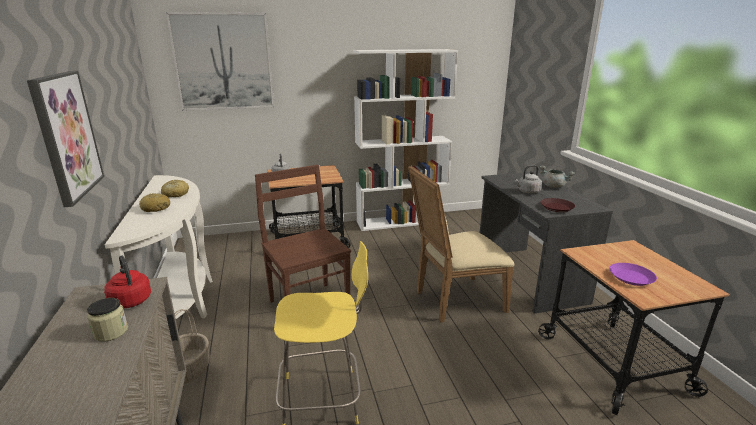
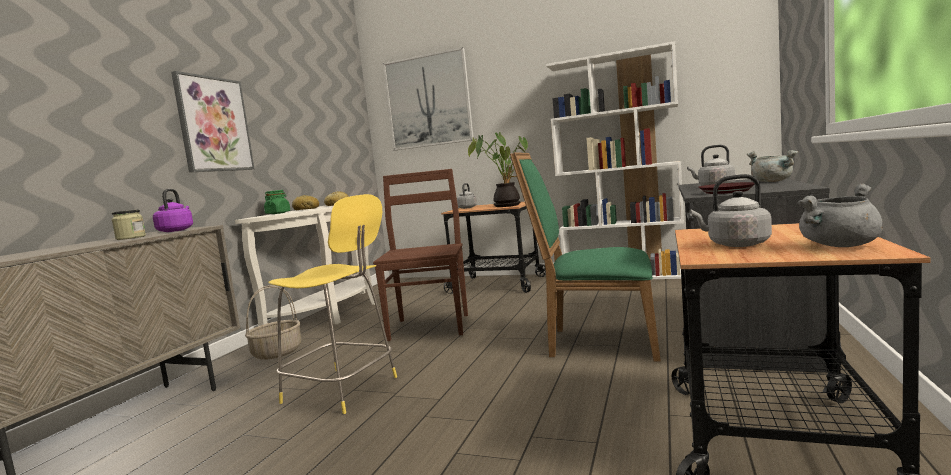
camera: 35 degrees right, 15 degrees down
red kettle [104,255,151,308] -> purple kettle [153,189,193,232]
beige chair [408,166,514,323] -> green chair [510,152,661,362]
purple plate [609,263,657,286] -> grey kettle [689,174,772,247]
none -> green jar [264,190,290,214]
none -> potted plant [468,132,528,207]
none -> grey cooking pot [797,184,883,247]

